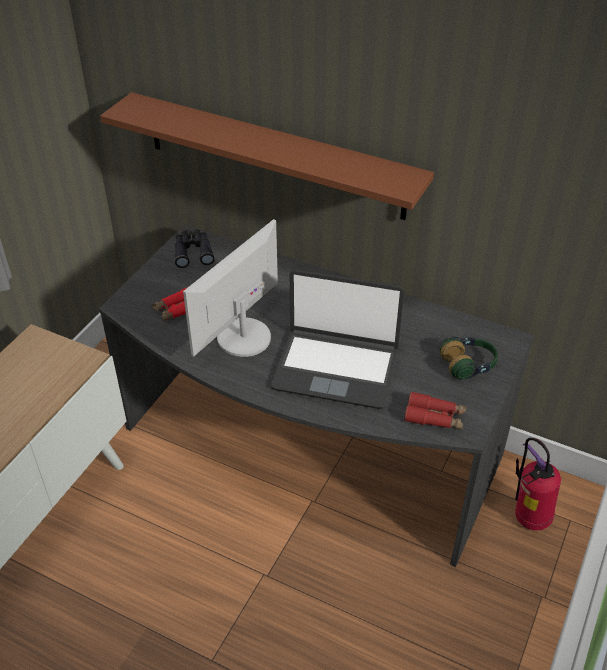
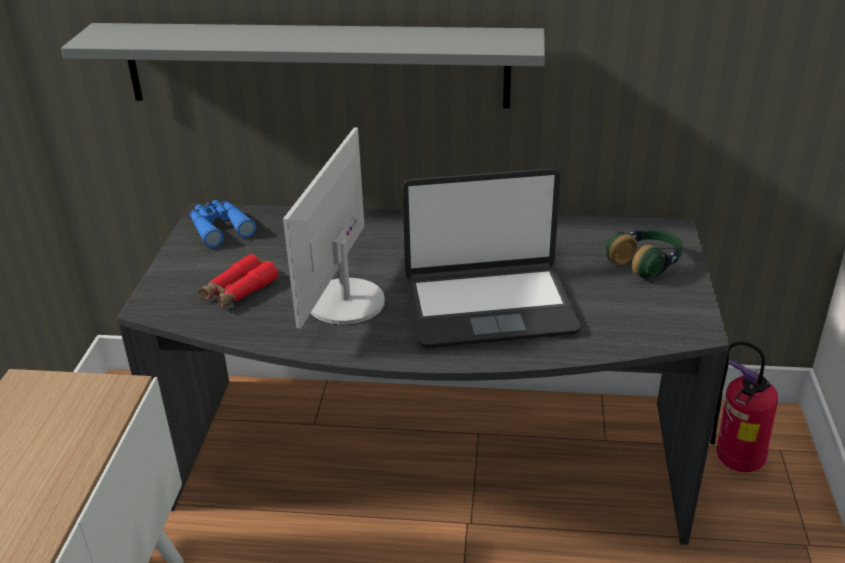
camera: 20 degrees left, 10 degrees down
brown shelf [100,92,434,220] -> grey shelf [61,23,545,108]
black binoculars [175,229,215,268] -> blue binoculars [190,200,256,248]
red binoculars [404,392,467,429] -> none

